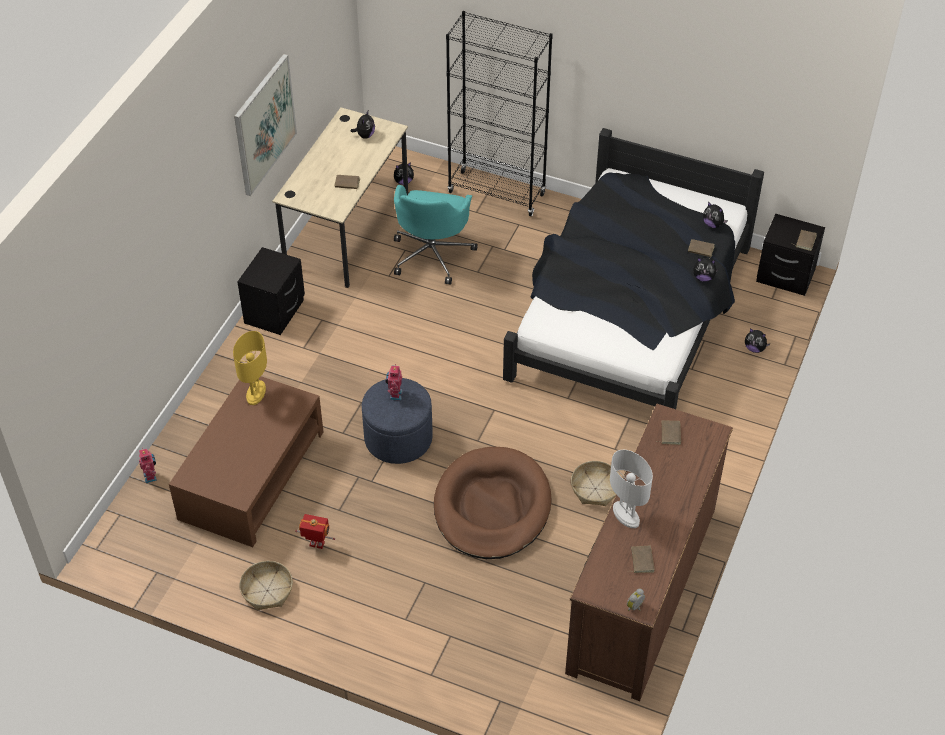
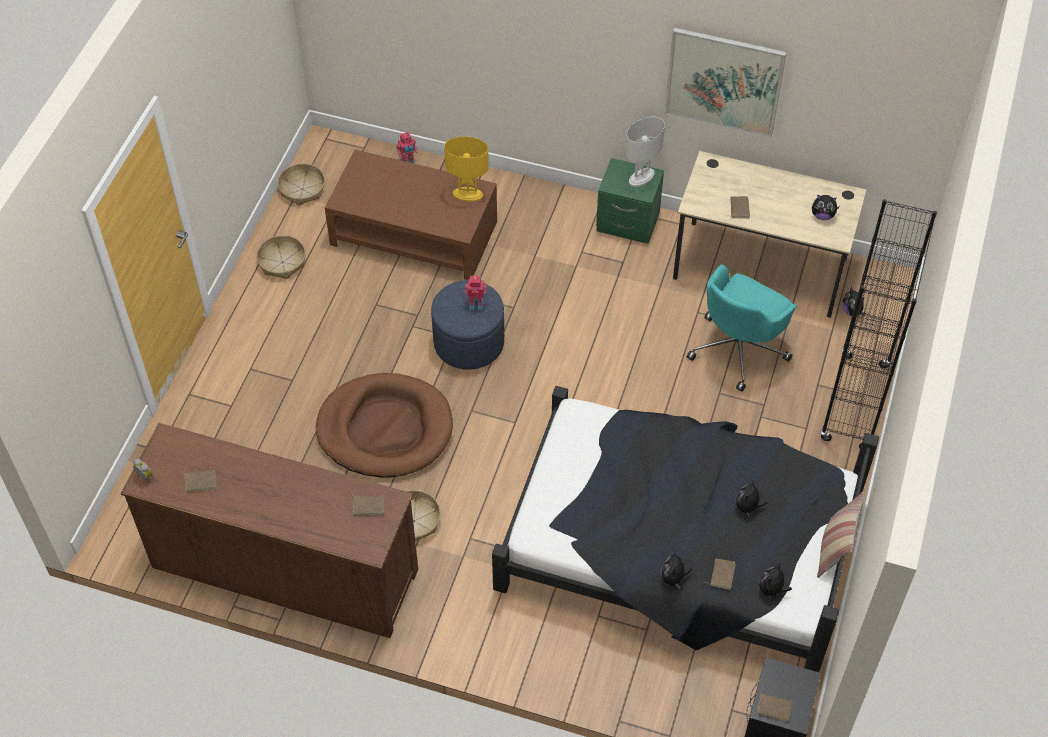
camera: 85 degrees right, 5 degrees up
black nightstand [237,247,305,335] -> green nightstand [596,158,664,244]
toy robot [295,514,335,549] -> none
turquoise office chair [394,185,478,285] -> turquoise office chair turned 60 degrees counterclockwise [687,264,797,392]
white table lamp [610,450,653,528] -> white table lamp moved to [625,117,665,187]
plush toy [745,328,770,353] -> plush toy moved to [736,481,767,517]
none -> basket [277,163,325,206]
none -> pillow [817,491,864,578]

